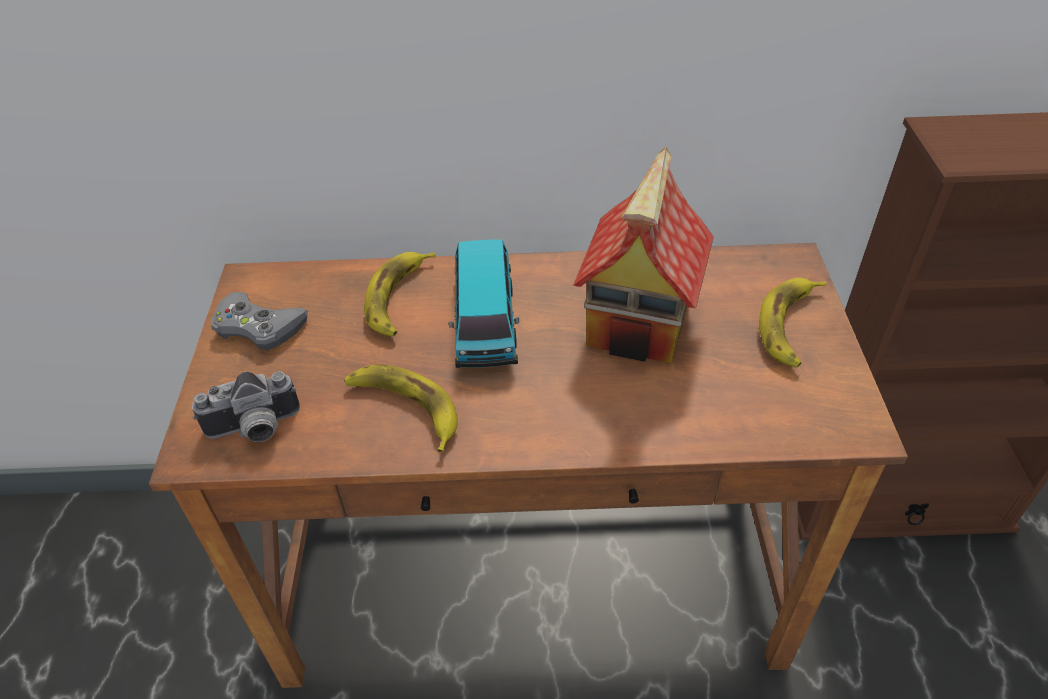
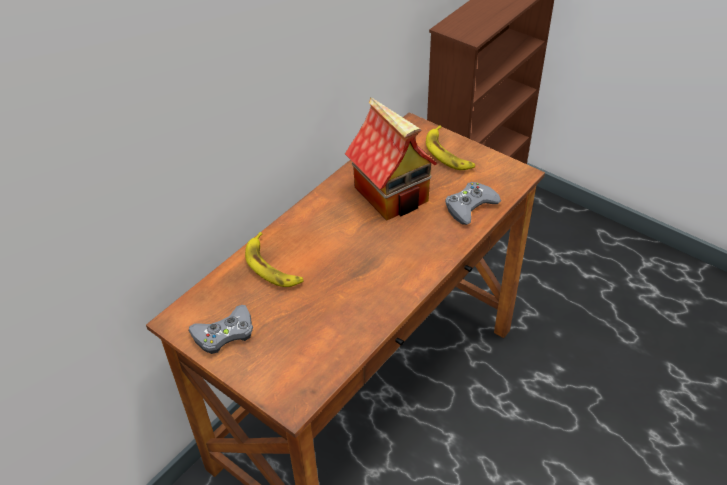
camera: 50 degrees left, 0 degrees up
camera [192,371,300,442] -> none
banana [344,364,458,453] -> none
toy car [449,240,519,368] -> none
none -> grey game controller [445,182,501,225]

